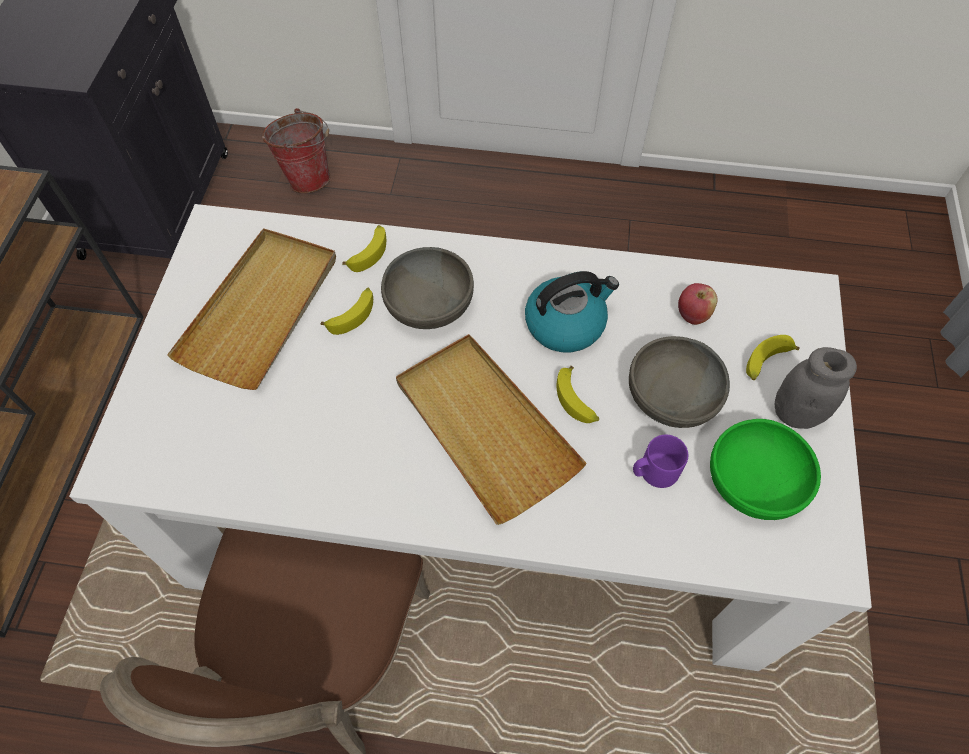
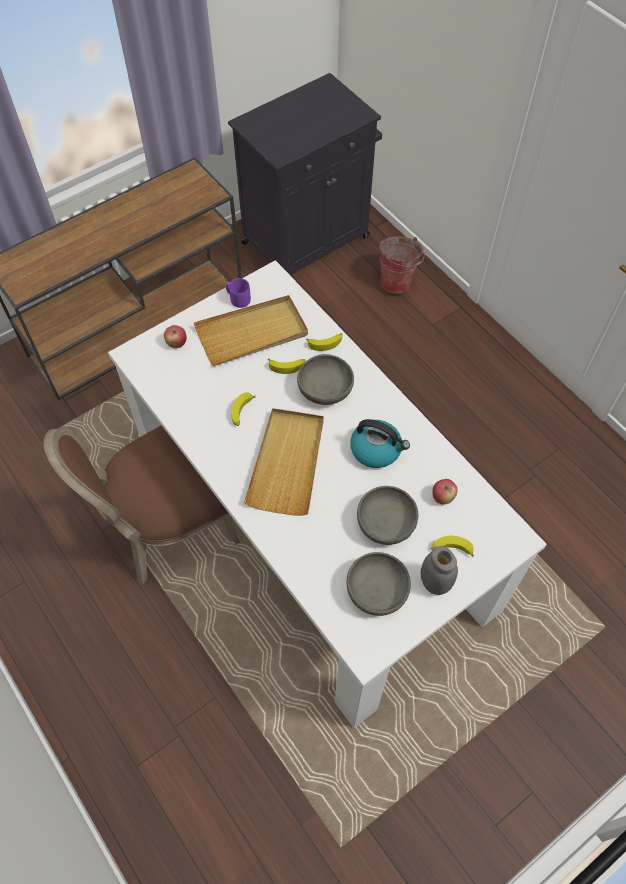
camera: 45 degrees right, 0 degrees up
banana [556,366,599,423] -> banana moved to [231,392,255,426]
purple mug [633,435,688,488] -> purple mug moved to [226,278,251,308]
green bowl [710,419,821,520] -> grey bowl [347,552,411,616]
none -> apple [164,325,187,348]

